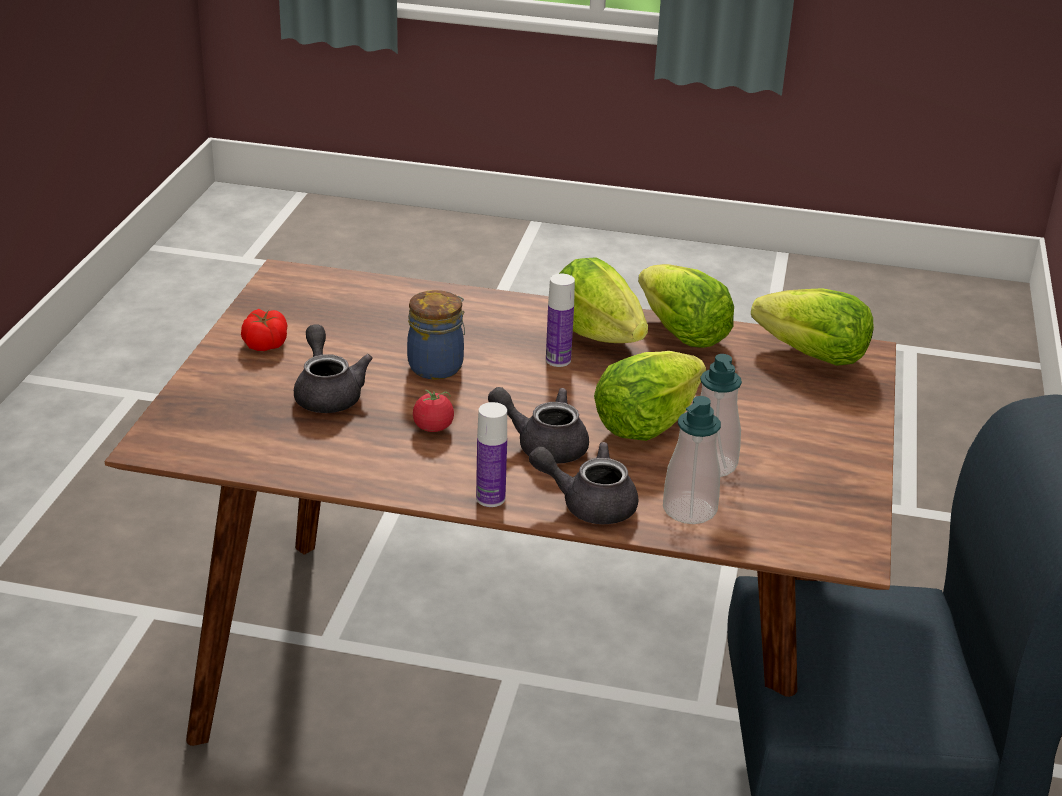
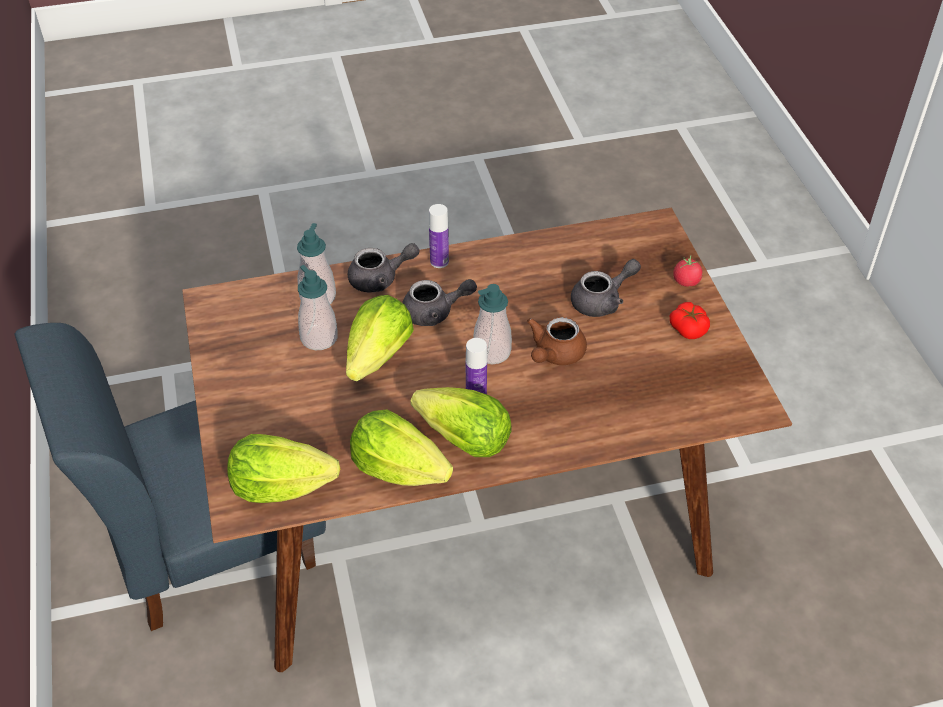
camera: 155 degrees right, 15 degrees up
grey teapot [294,324,373,413] -> grey teapot turned 75 degrees counterclockwise [571,259,641,317]
jar [407,290,465,380] -> brown teapot [527,317,587,365]
tomato [413,390,454,432] -> tomato moved to [673,255,703,287]
none -> soap dispenser [473,284,512,364]

